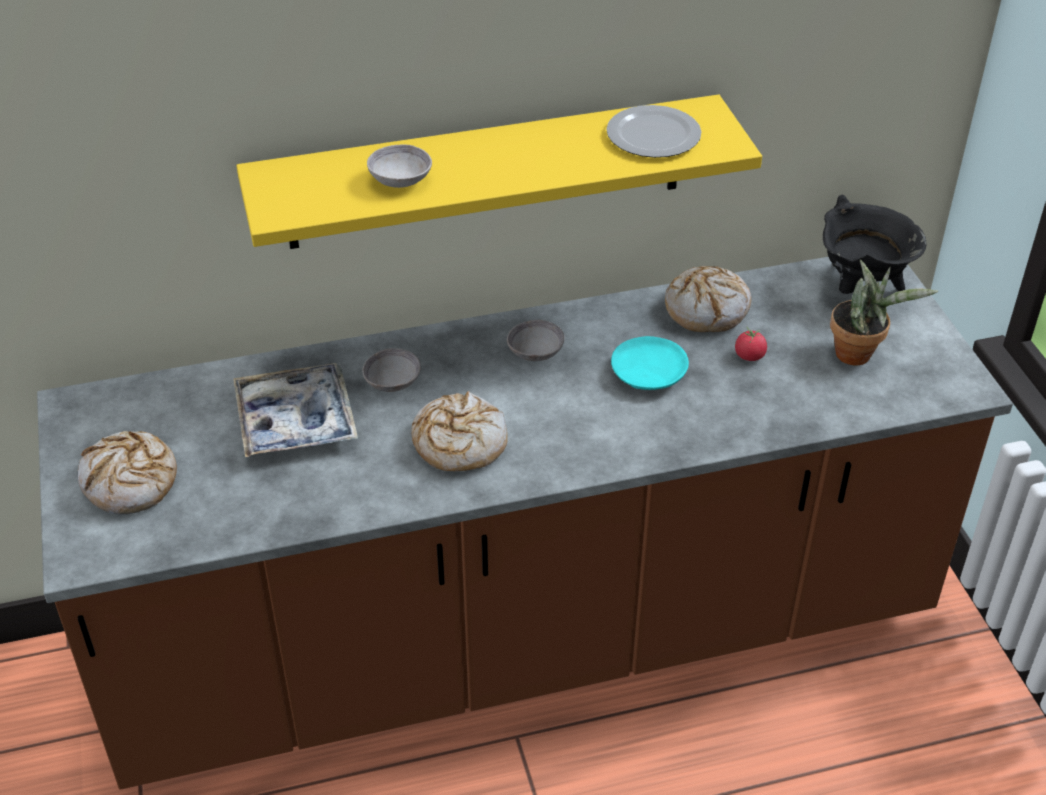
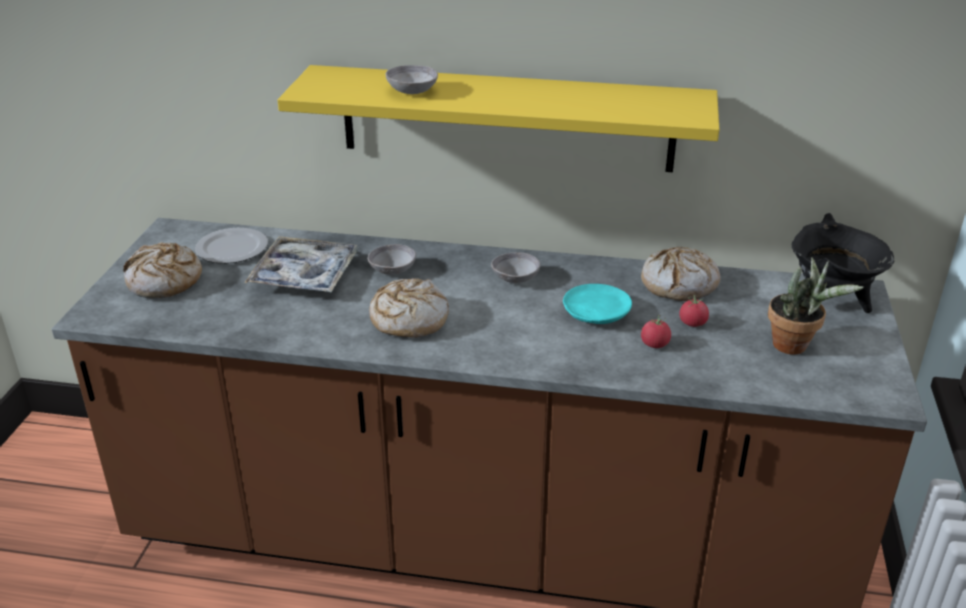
camera: 25 degrees right, 10 degrees down
plate [606,105,702,158] -> plate moved to [195,228,268,264]
none -> tomato [641,315,671,348]

